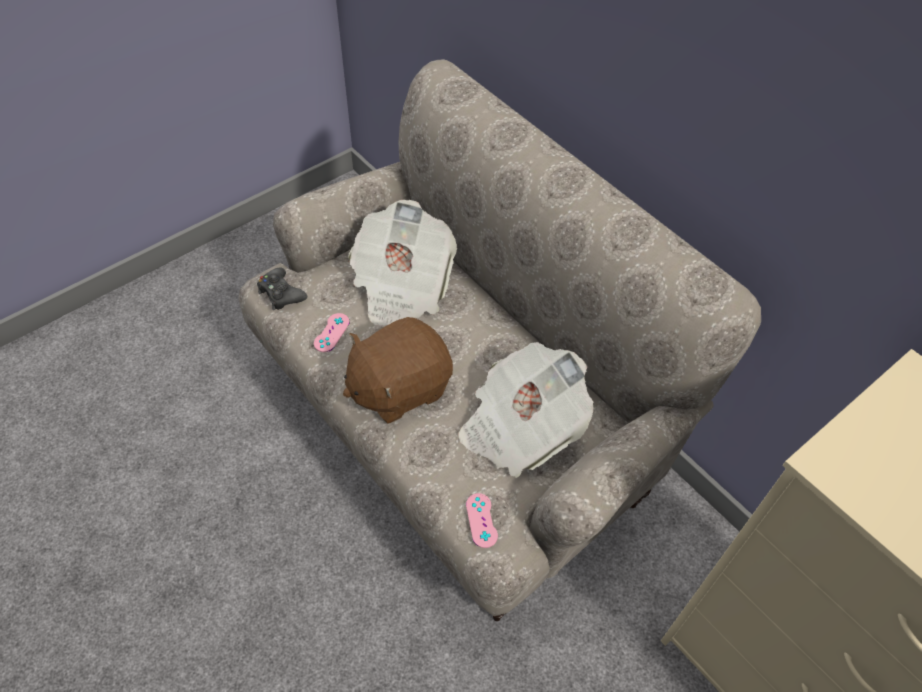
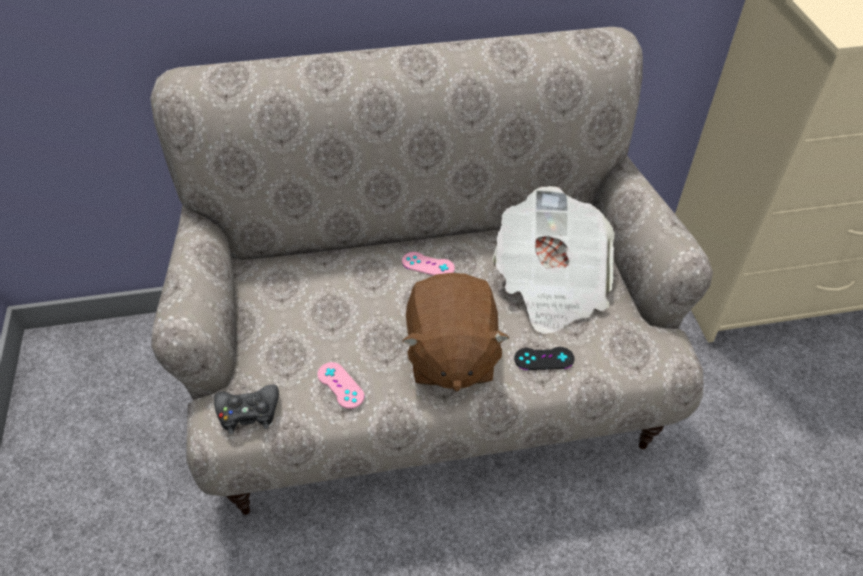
camera: 60 degrees left, 5 degrees down
newspaper [348,200,457,326] -> none
pink game controller [466,493,498,548] -> pink game controller moved to [402,252,455,276]
none -> black game controller [514,347,574,370]

